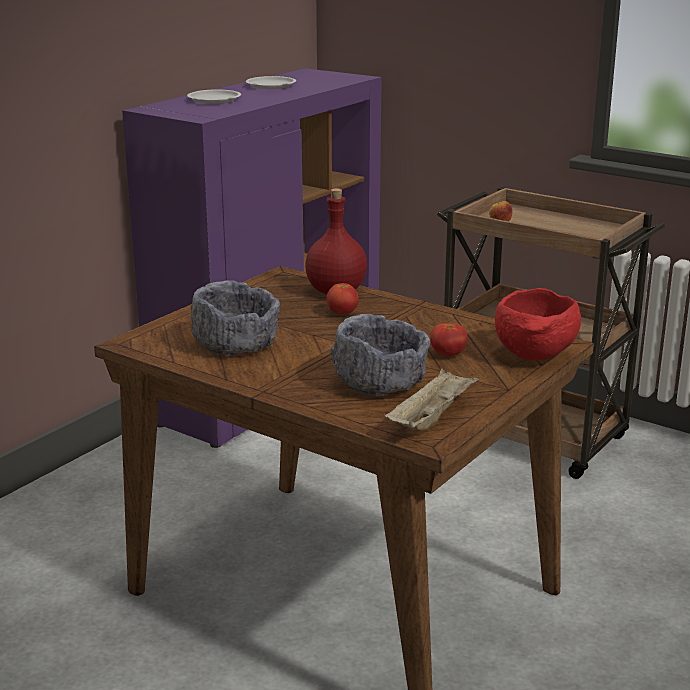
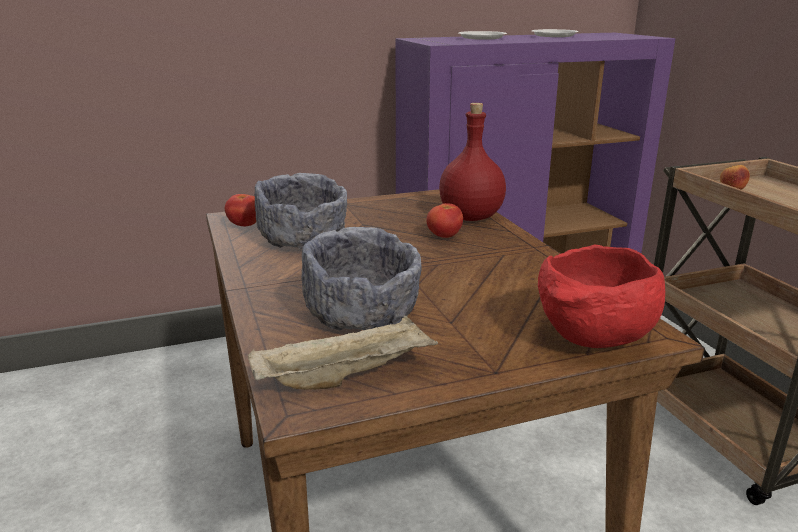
camera: 35 degrees right, 0 degrees up
tomato [430,323,467,356] -> tomato moved to [225,194,256,226]

